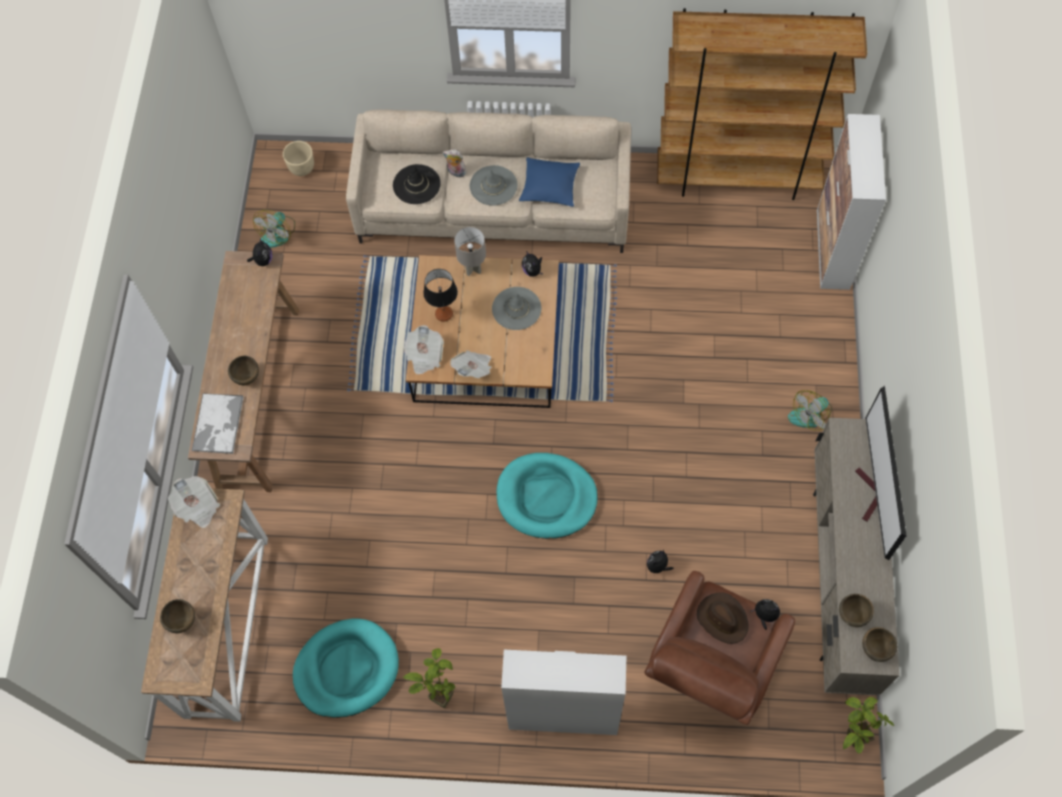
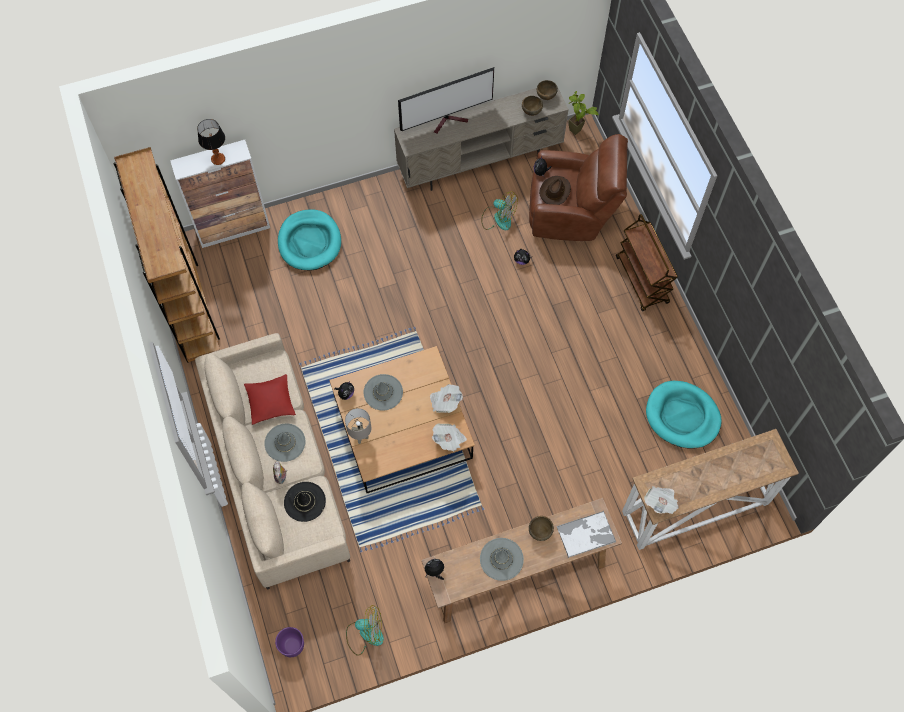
camera: 115 degrees left, 0 degrees up
brown bowl [160,599,195,633] -> none
beige planter [283,141,314,176] -> purple planter [275,627,304,657]
potted plant [403,648,455,708] -> none
table lamp [423,269,458,322] -> table lamp moved to [197,119,225,165]
turquoise dog bed [496,453,598,539] -> turquoise dog bed moved to [278,209,341,271]
cabinet [501,650,626,735] -> brown cart [616,214,678,311]
blue pillow [519,157,580,207] -> red pillow [244,374,296,425]
fan [788,390,832,431] -> fan moved to [481,191,518,230]
none -> grey hat [480,538,524,581]

